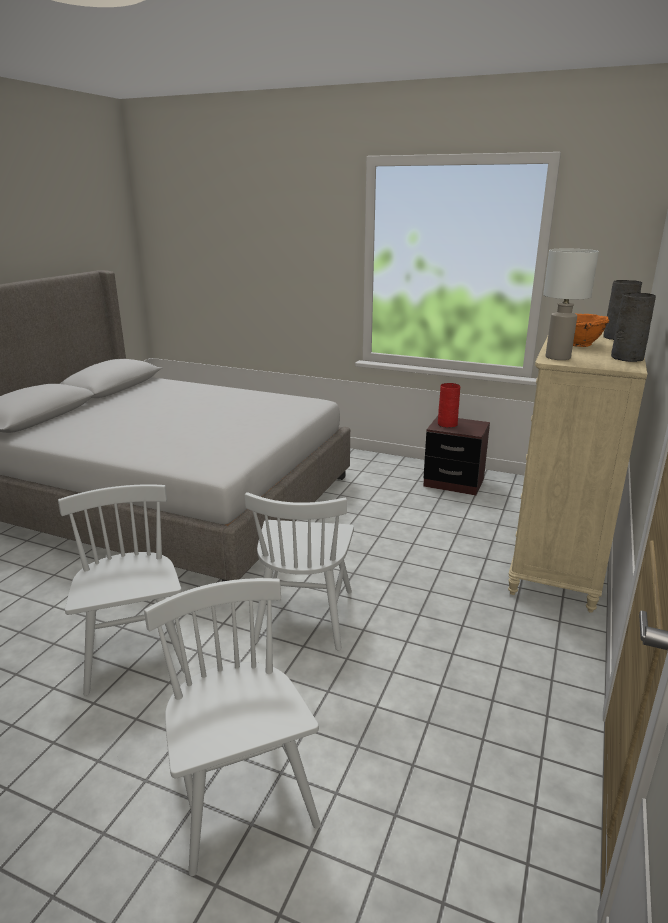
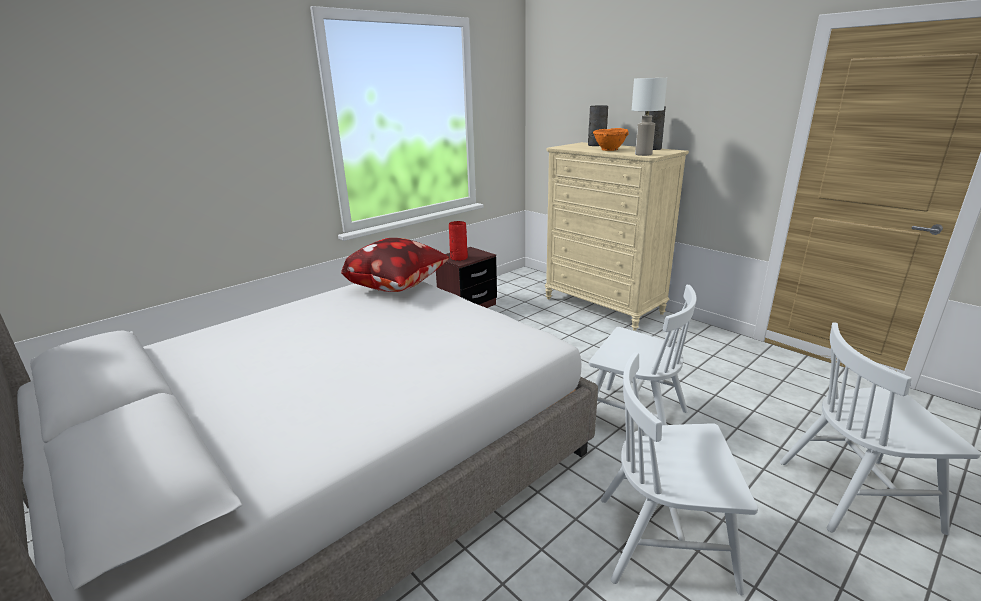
camera: 65 degrees left, 0 degrees up
none -> pillow [341,238,449,292]

